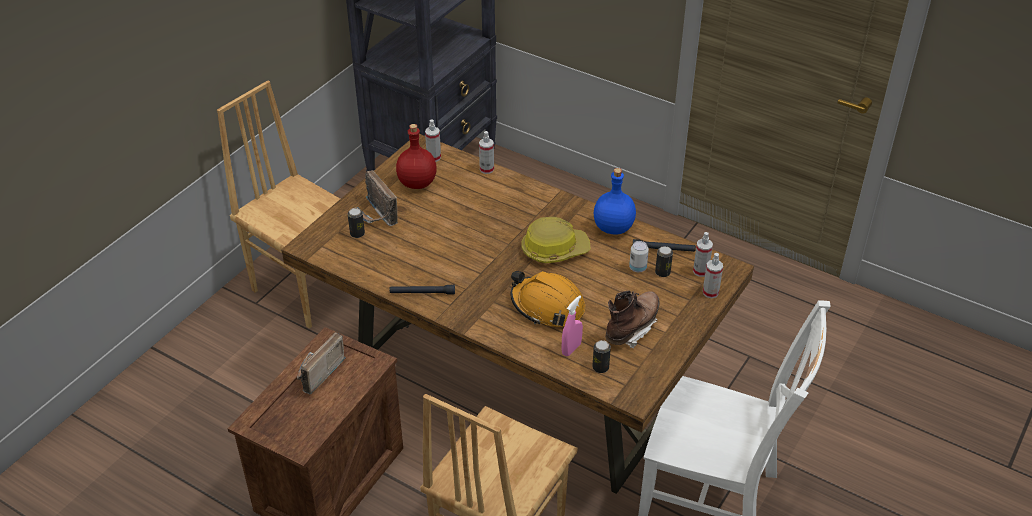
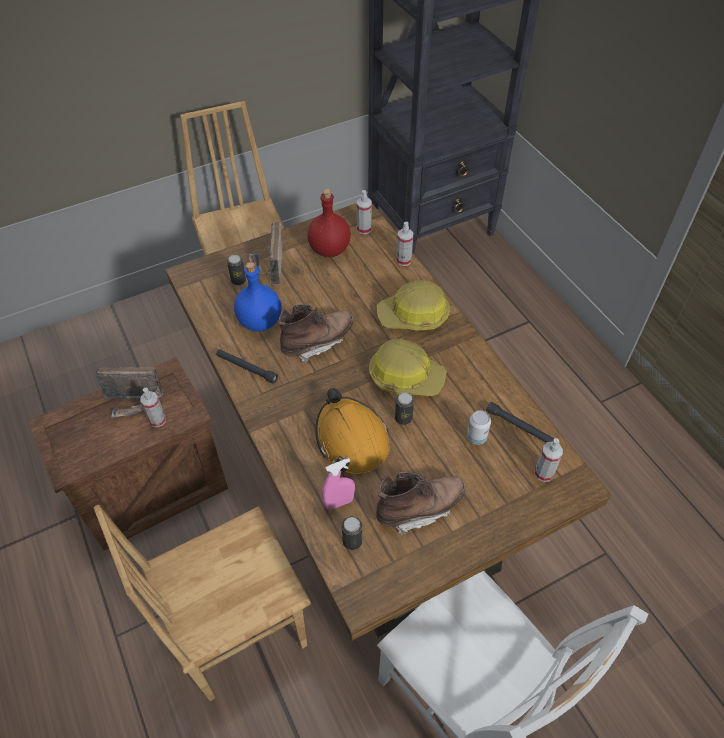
camera: 30 degrees right, 10 degrees up
radio [297,332,346,394] -> radio turned 150 degrees counterclockwise [96,367,163,417]
blue bottle [594,168,636,235] -> blue bottle moved to [234,262,282,332]
can [655,246,673,277] -> can moved to [395,392,414,425]
spray bottle [703,253,723,298] -> spray bottle moved to [140,388,166,427]
none -> brown boot [278,304,353,363]
none -> hard hat [377,280,450,330]

